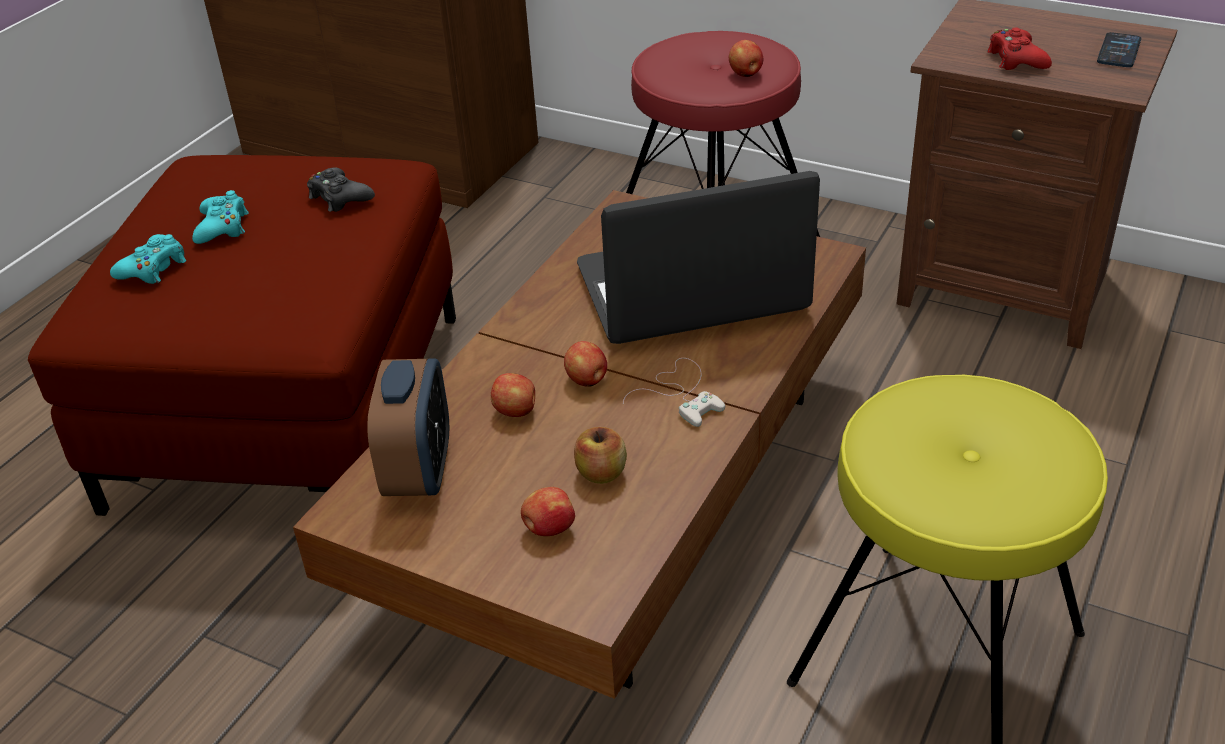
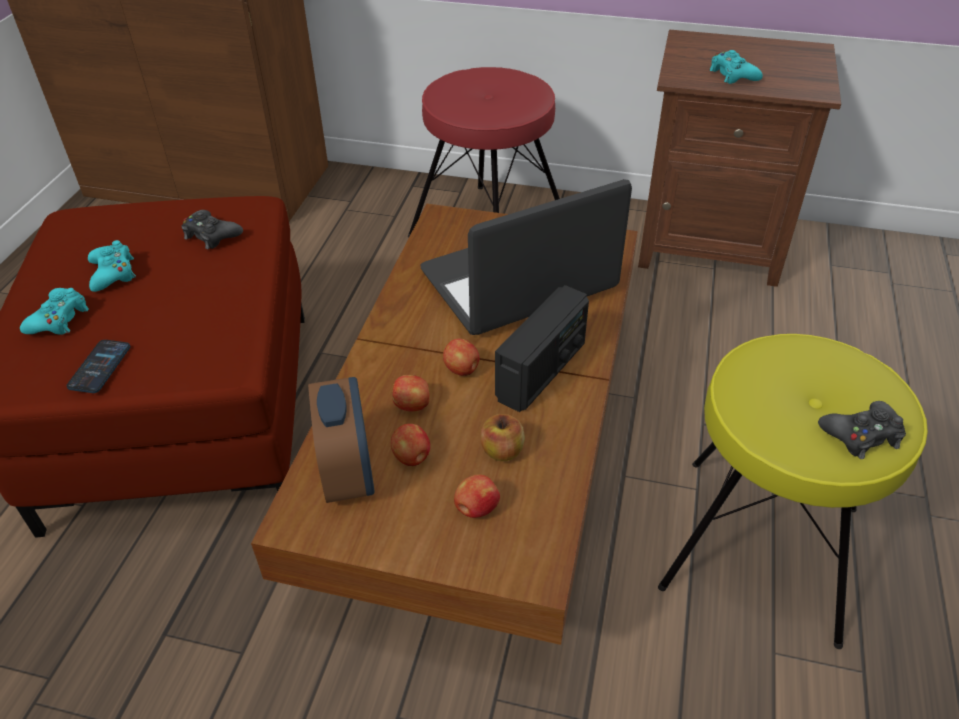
camera: 15 degrees left, 5 degrees up
white game controller [623,358,725,427] -> radio [495,285,589,412]
apple [729,40,763,77] -> apple moved to [391,424,430,466]
red game controller [987,28,1052,70] -> turquoise game controller [710,50,763,84]
phone [1097,32,1141,67] -> phone moved to [66,340,131,393]
none -> black game controller [818,401,906,459]

